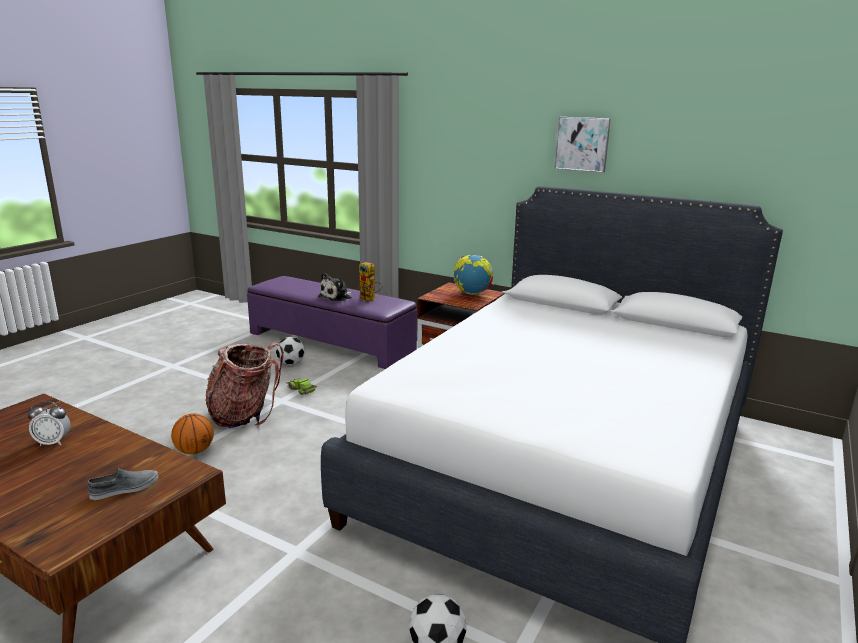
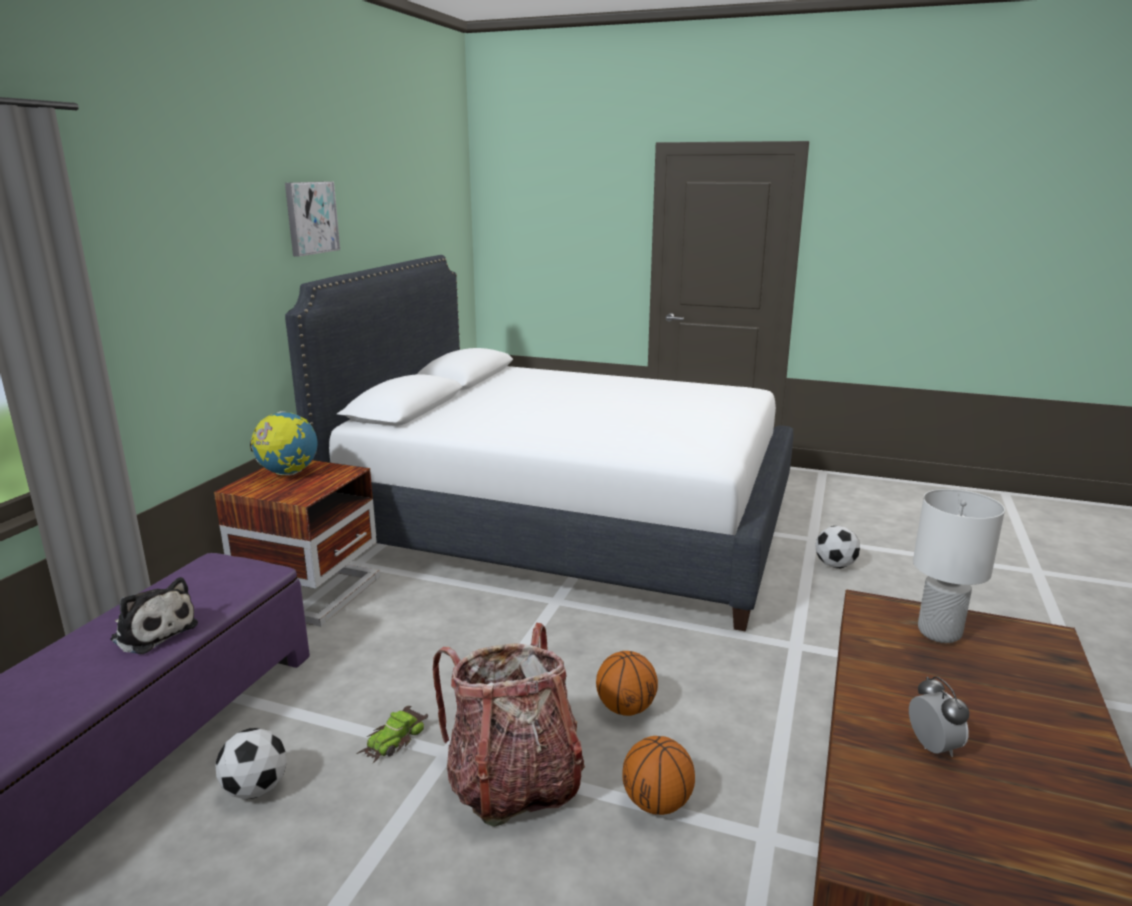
camera: 100 degrees left, 0 degrees up
grey shoe [88,468,158,500] -> white table lamp [913,489,1005,643]
toy robot [358,262,383,302] -> none
none -> basketball [596,651,658,716]

